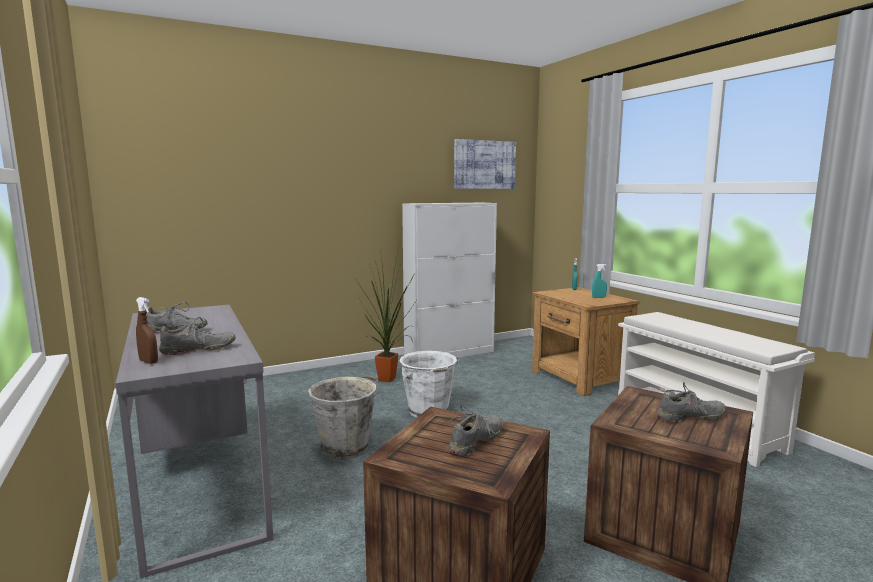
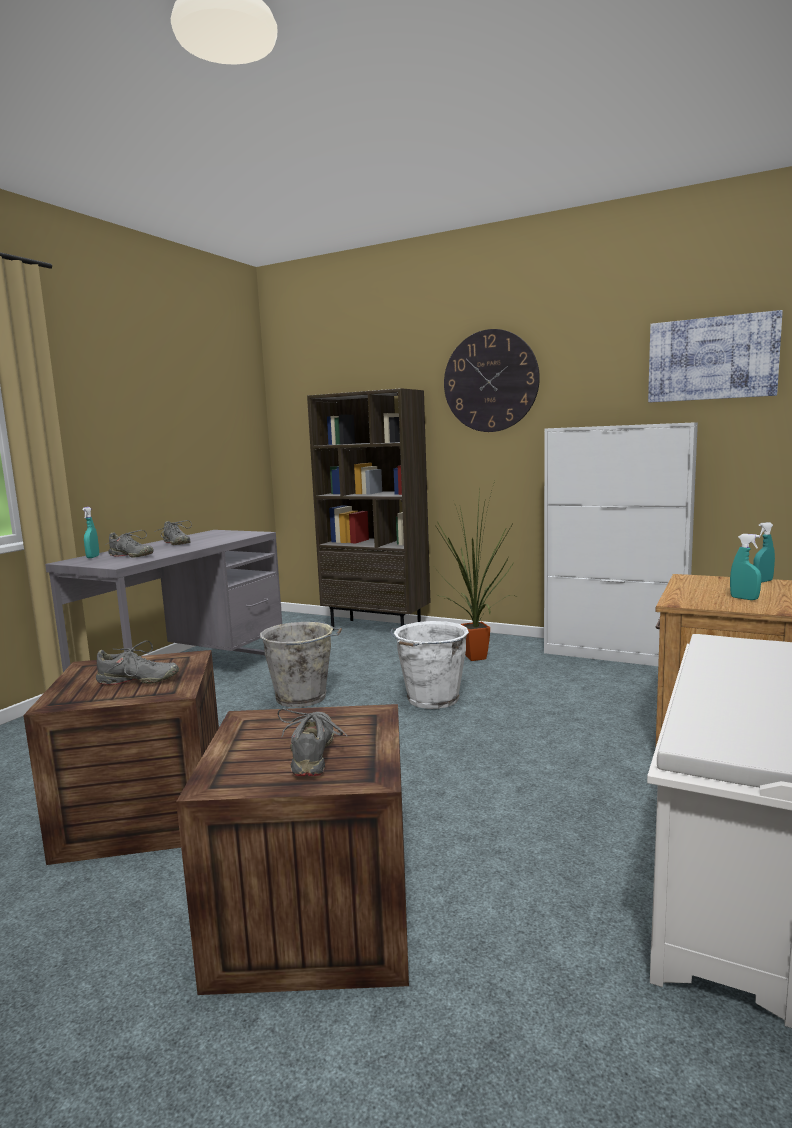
camera: 55 degrees right, 0 degrees up
brown spray bottle [136,297,158,364] -> turquoise spray bottle [82,507,99,558]
grey shoe [656,382,726,423] -> grey shoe turned 135 degrees counterclockwise [278,708,348,776]
none -> brown bookcase [307,388,431,631]
none -> wall clock [444,329,540,432]

